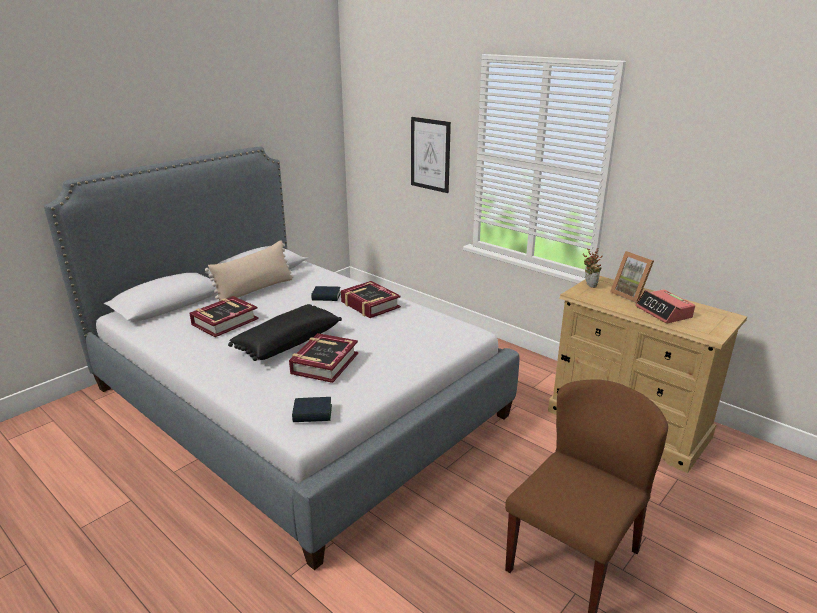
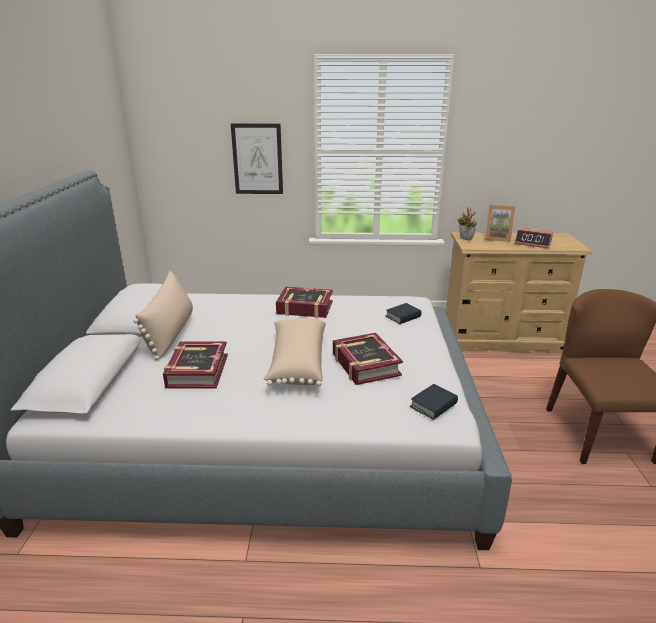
camera: 40 degrees left, 0 degrees up
black pillow [228,304,342,361] -> beige pillow [264,318,326,386]
book [311,286,341,301] -> book moved to [385,303,422,324]

